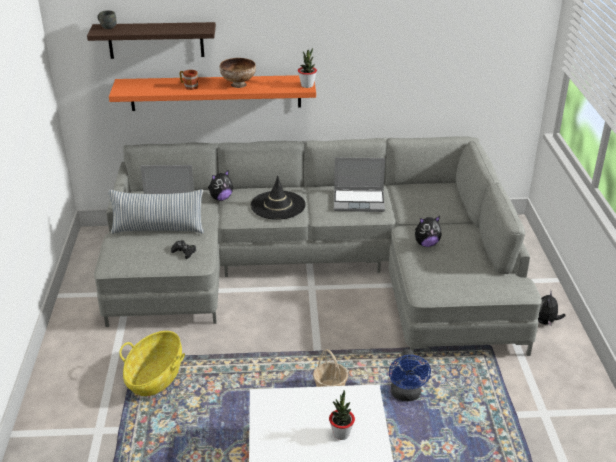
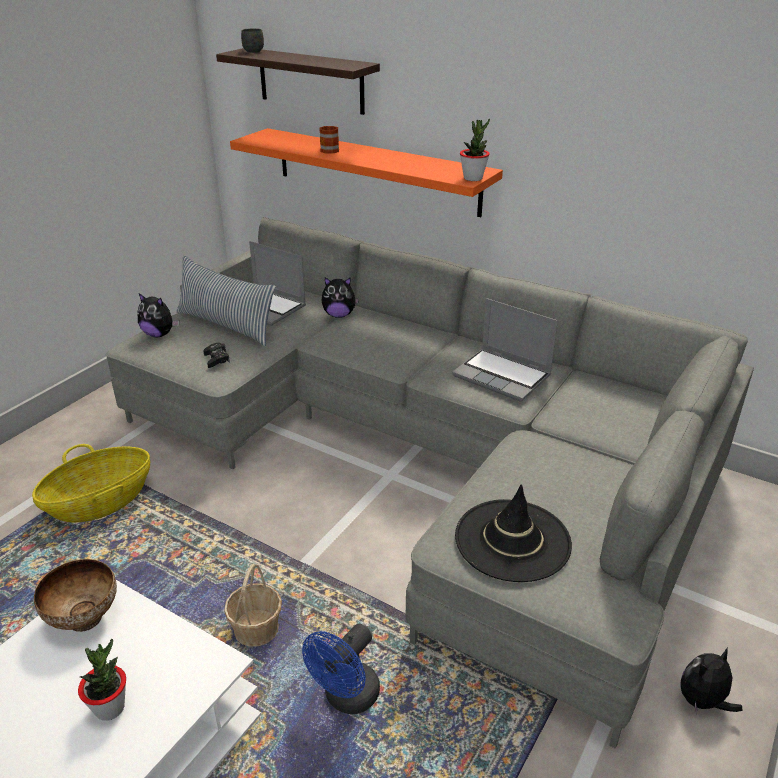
camera: 35 degrees right, 0 degrees up
bowl [220,58,256,88] -> bowl moved to [34,559,117,632]
black hat [251,175,305,220] -> black hat moved to [455,484,572,582]
plush toy [415,216,442,247] -> plush toy moved to [137,293,179,337]

